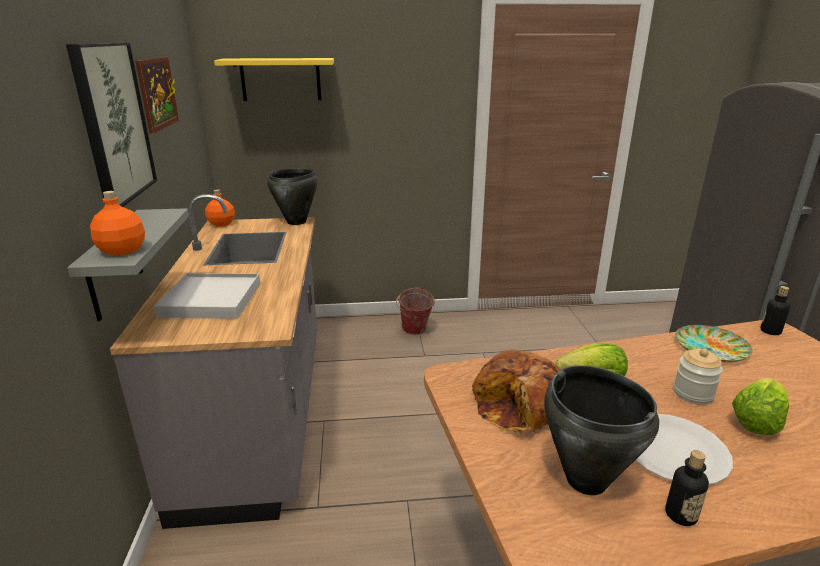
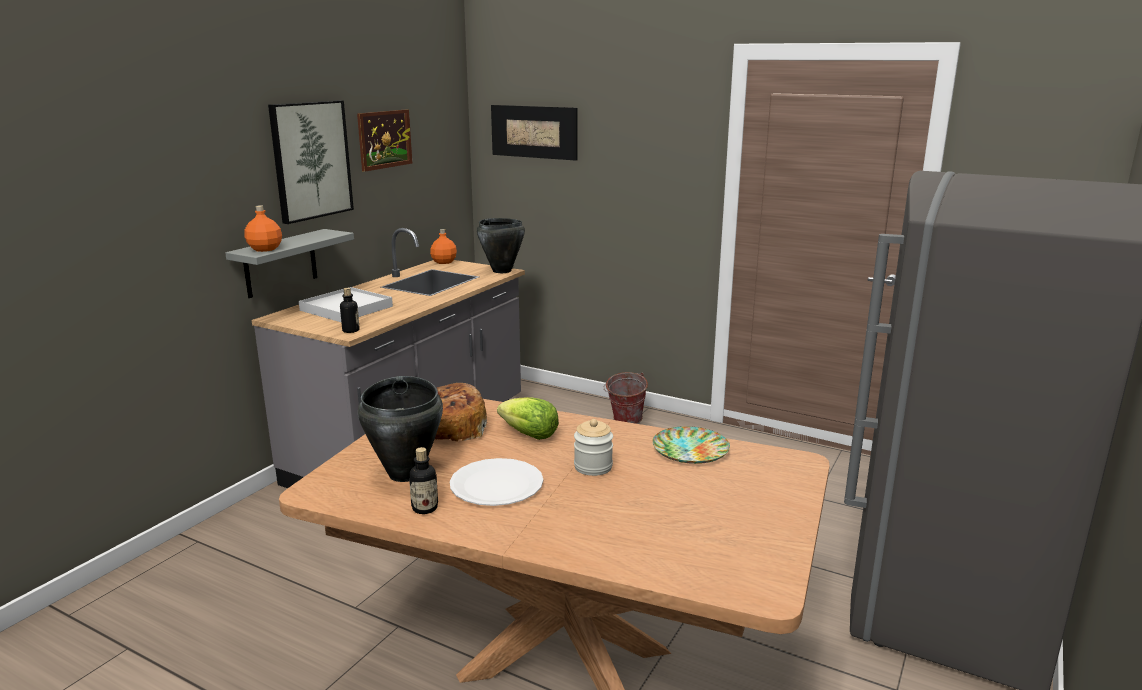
camera: 35 degrees right, 5 degrees down
yellow shelf [214,58,334,101] -> picture [491,105,578,161]
lettuce [732,378,789,435] -> none
bottle [760,286,790,335] -> bottle moved to [340,288,360,333]

